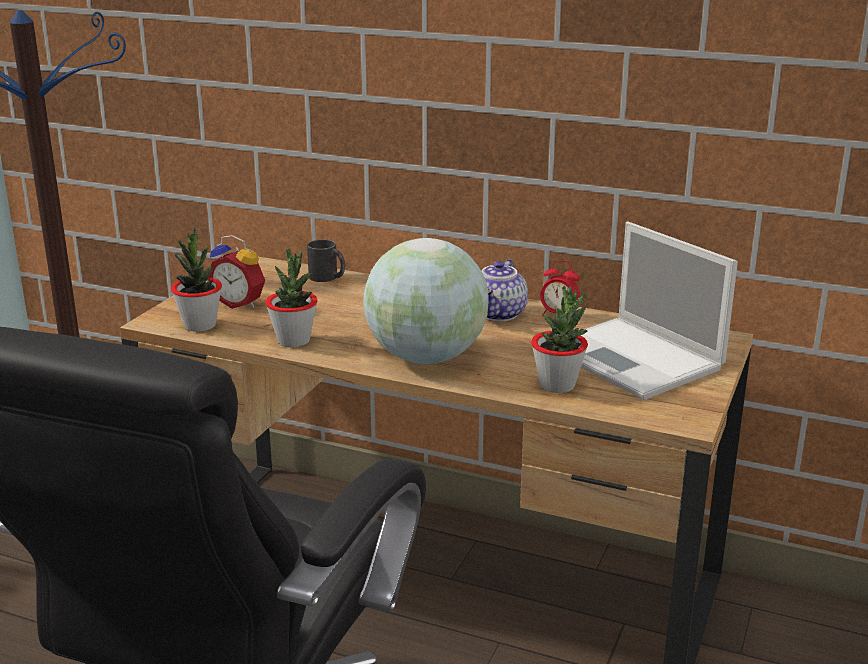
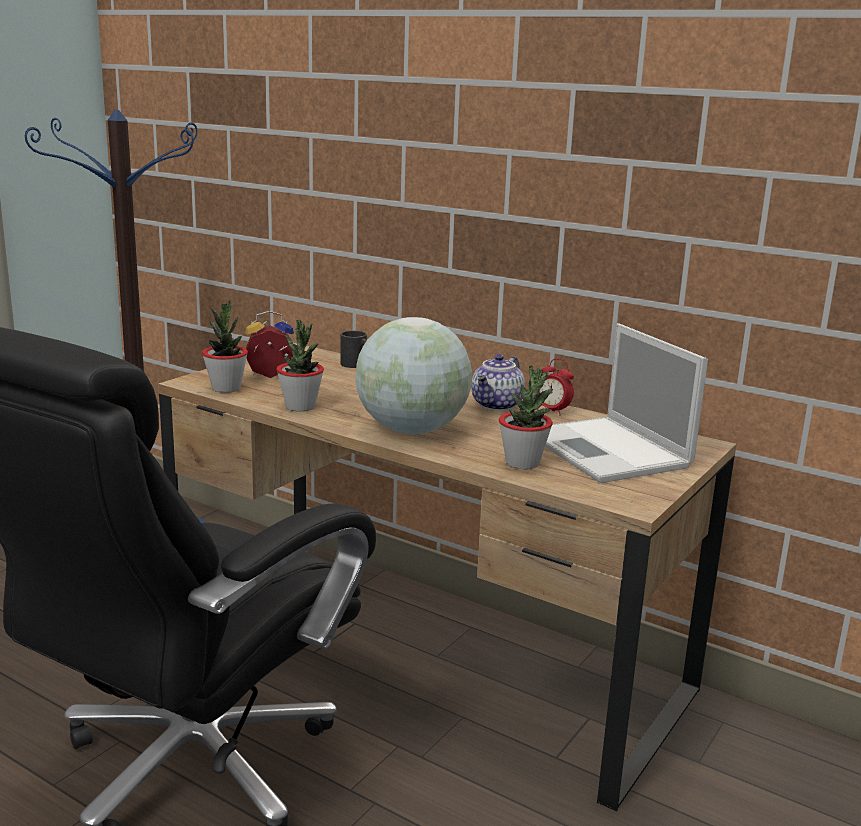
camera: 10 degrees right, 5 degrees down
alarm clock [209,235,265,309] -> alarm clock turned 135 degrees clockwise [245,311,294,378]

